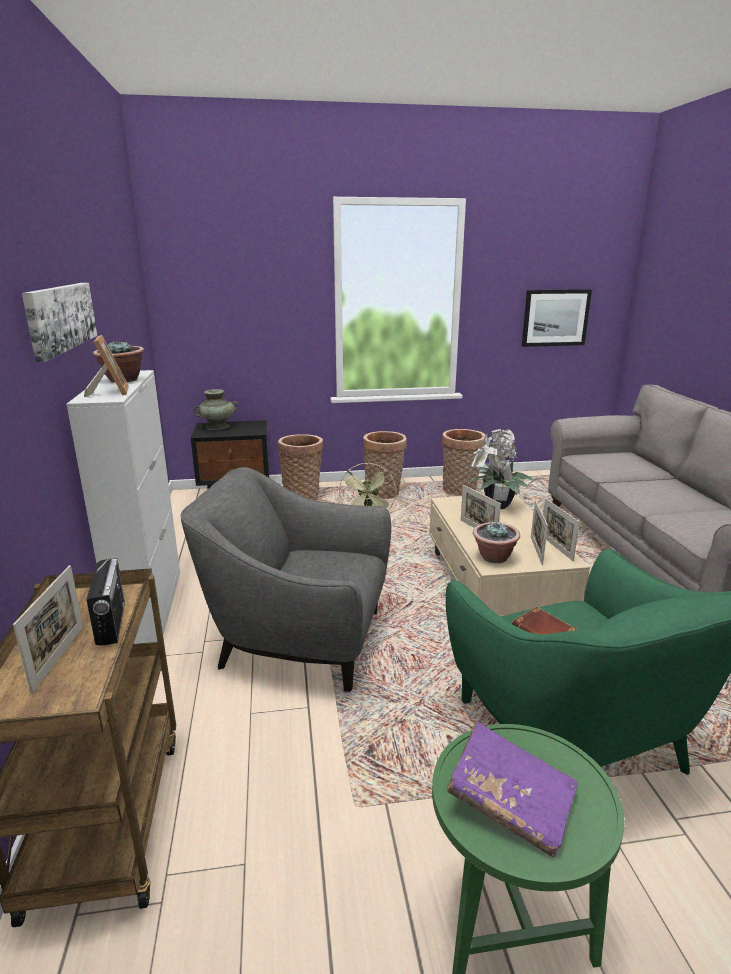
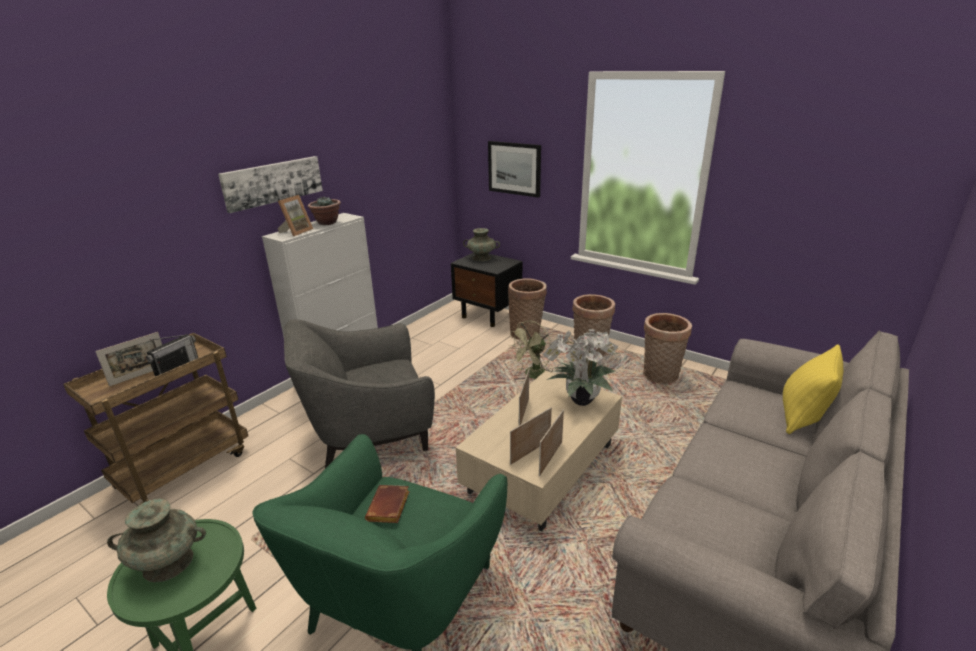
camera: 45 degrees right, 5 degrees up
grey armchair [181,467,391,692] -> grey armchair turned 75 degrees counterclockwise [284,319,435,469]
purple book [447,722,578,857] -> turquoise vase [107,499,206,582]
potted plant [473,522,520,563] -> none
picture [522,289,592,347] -> picture moved to [488,141,541,198]
none -> yellow pillow [783,344,843,434]

